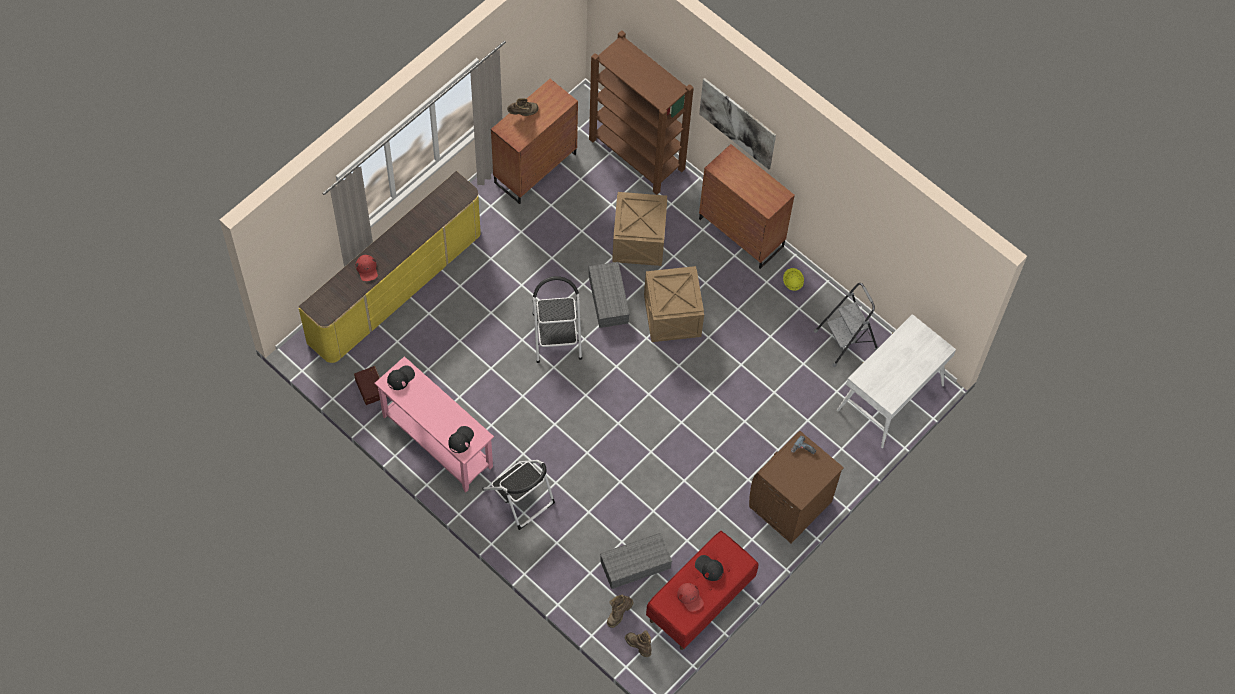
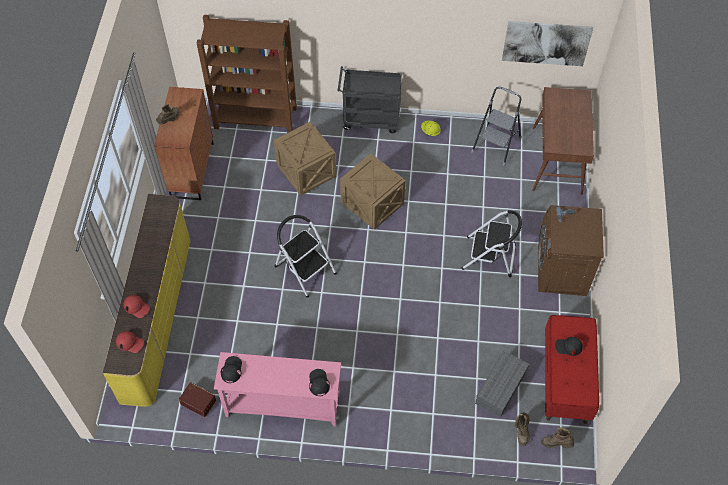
camera: 35 degrees left, 5 degrees down
step ladder [482,460,555,530] -> step ladder moved to [462,210,522,278]
grey storage box [589,262,630,328] -> none
red cap [677,583,704,612] -> red cap moved to [116,331,144,353]
picture [699,78,776,169] -> picture moved to [502,21,593,66]
brown dresser [699,144,795,269] -> grey cart [337,66,402,133]
white desk [837,314,956,448] -> brown desk [532,87,594,195]

